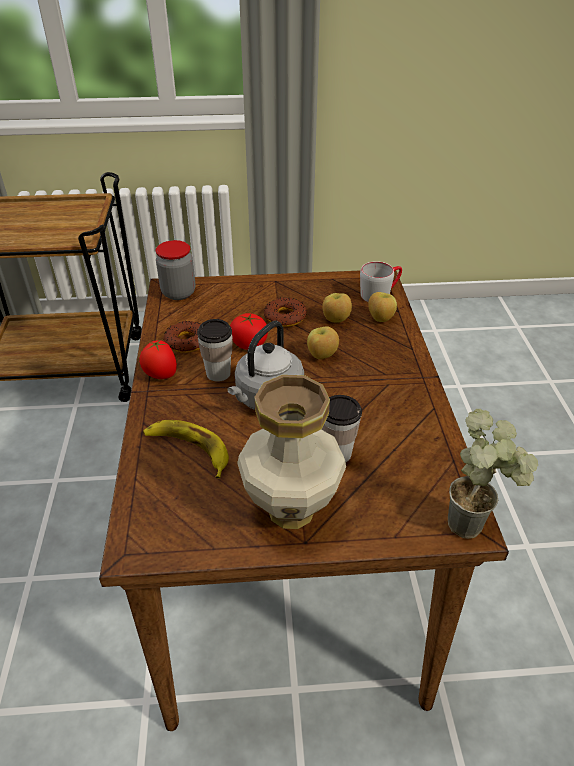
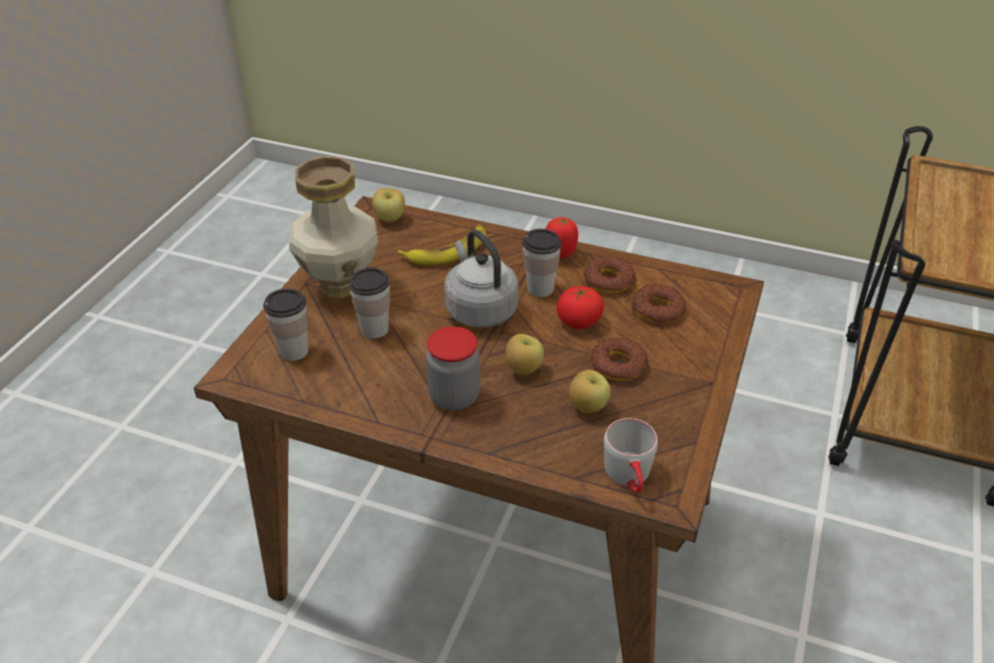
camera: 115 degrees right, 0 degrees up
jar [156,240,196,300] -> jar moved to [426,326,480,411]
apple [368,292,397,322] -> apple moved to [372,188,405,222]
potted plant [448,409,538,539] -> none
none -> cup [263,288,308,361]
none -> donut [632,284,686,323]

